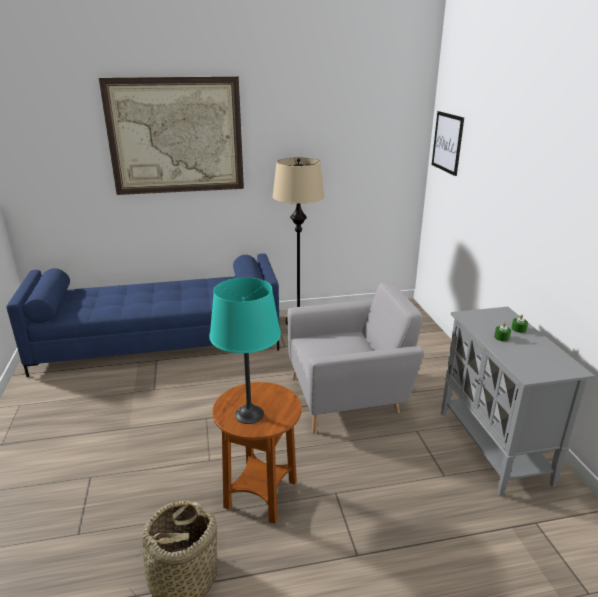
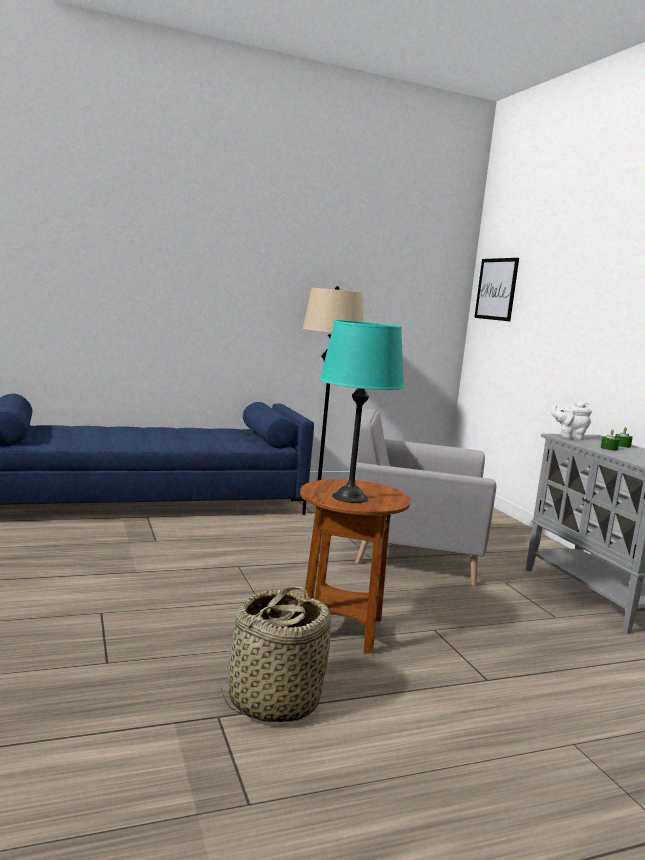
camera: 10 degrees left, 15 degrees down
picture [99,76,244,195] -> none
grey armchair [288,281,424,434] -> grey armchair turned 150 degrees counterclockwise [355,409,496,586]
none -> white teapot [551,401,592,440]

